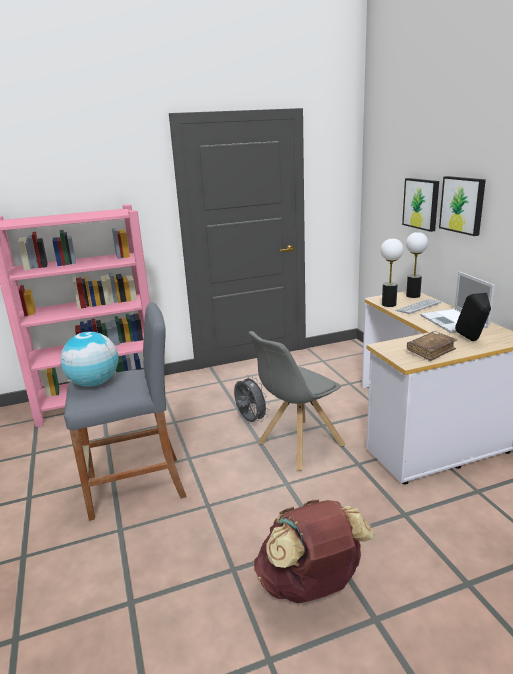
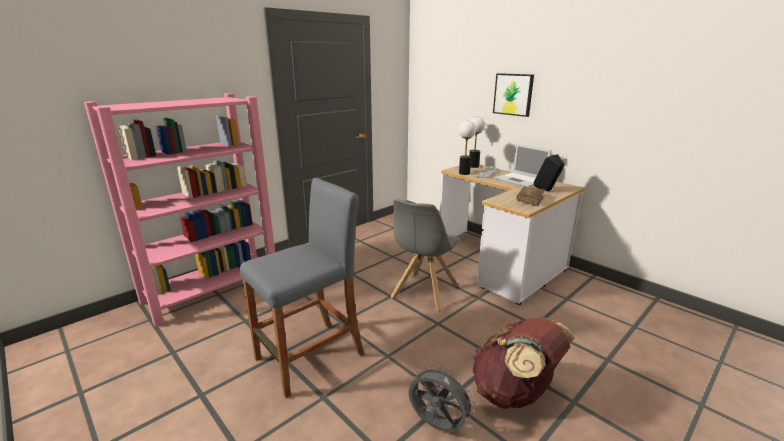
camera: 25 degrees left, 0 degrees up
globe [60,332,118,387] -> none
grey fan [234,375,270,422] -> grey fan moved to [409,364,476,432]
picture [402,178,439,232] -> none

